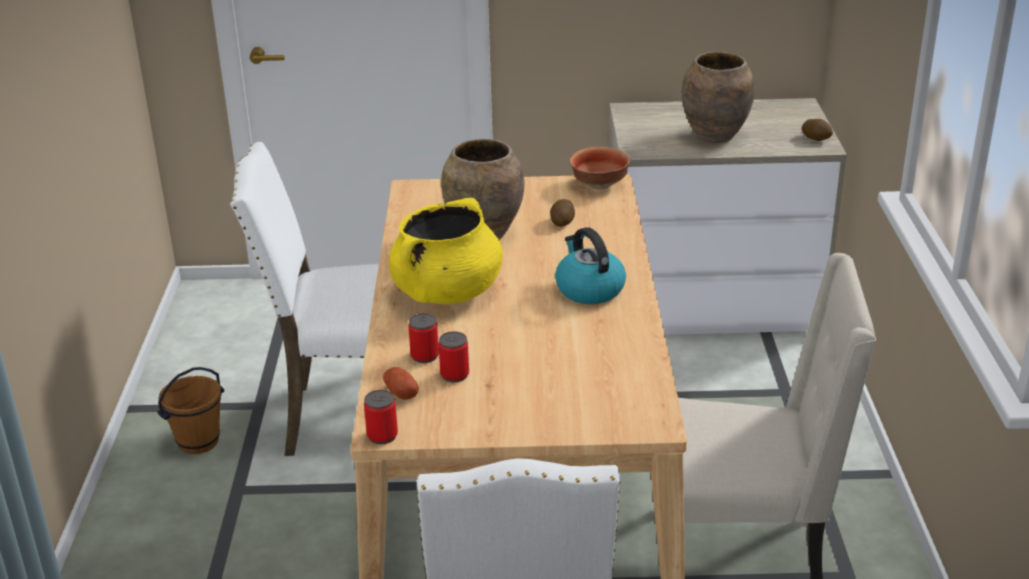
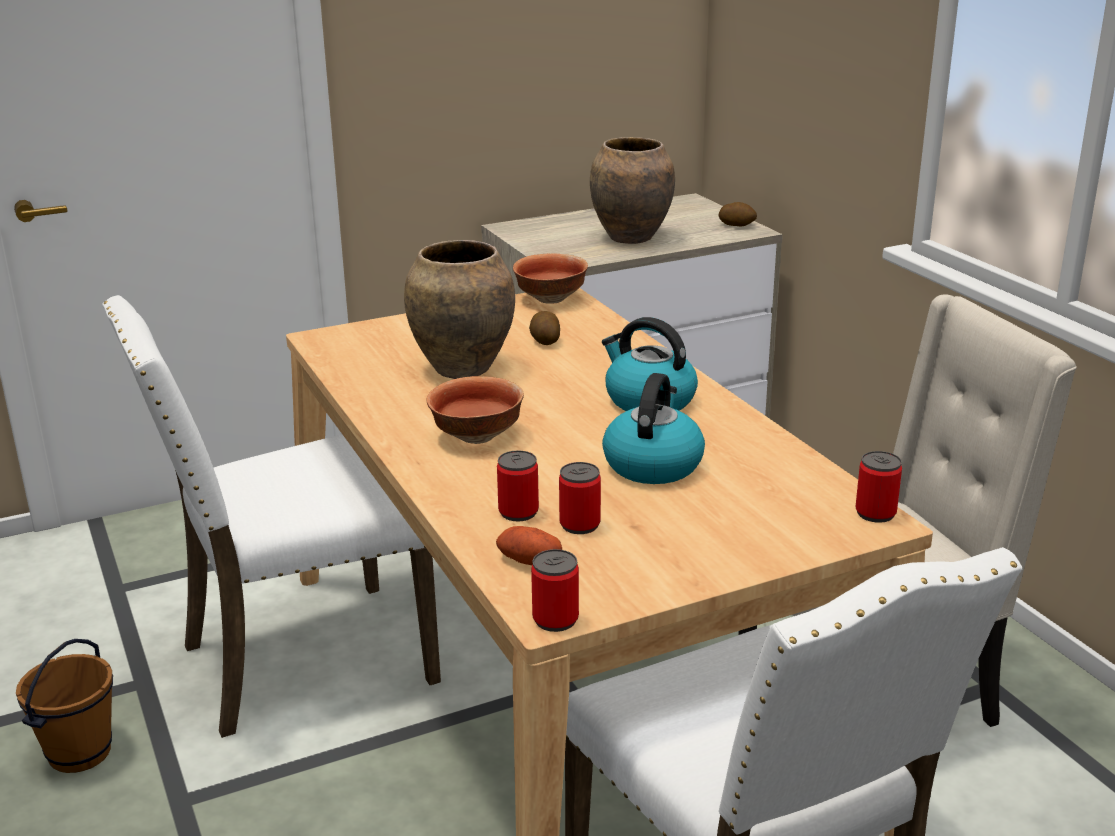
camera: 25 degrees left, 5 degrees down
yellow cooking pot [389,198,503,304] -> bowl [426,376,524,444]
none -> kettle [602,373,705,484]
none -> can [855,451,902,523]

